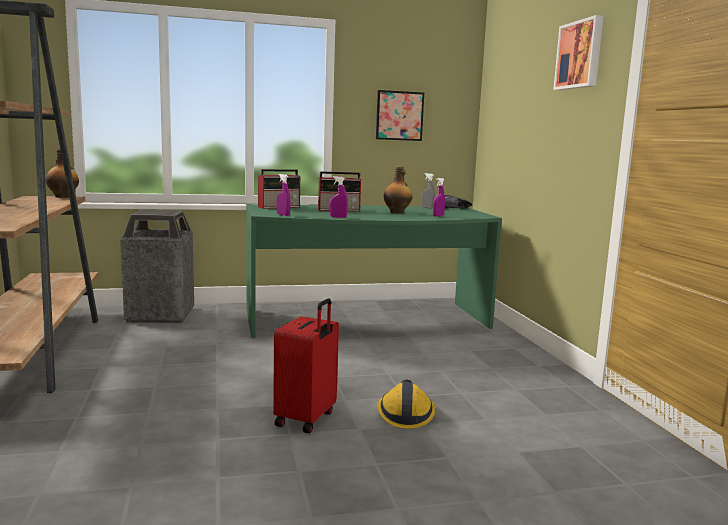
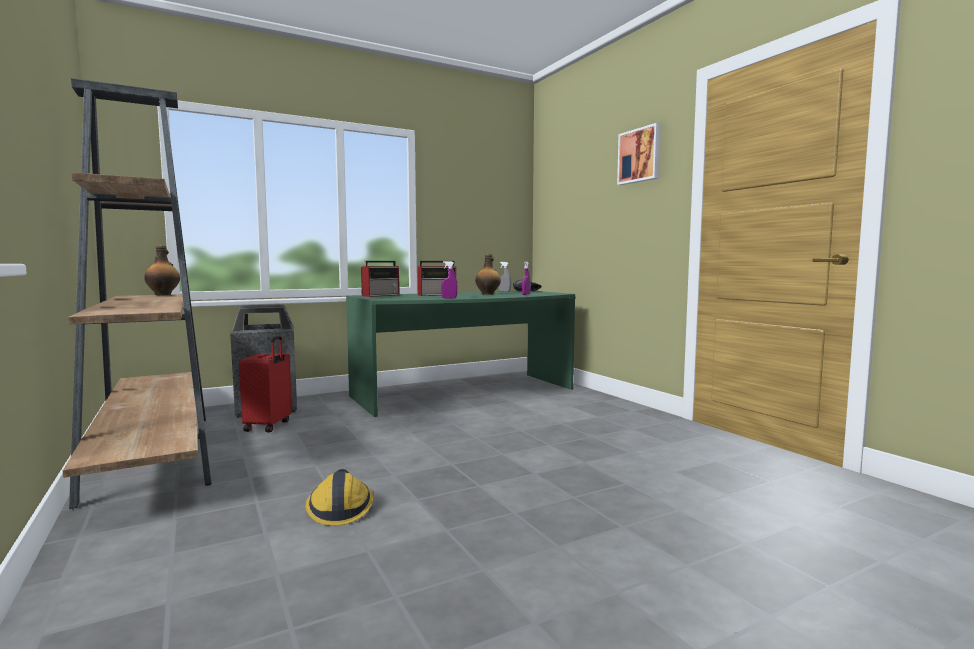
camera: 15 degrees left, 5 degrees down
red suitcase [273,298,339,433] -> red suitcase moved to [239,336,292,432]
purple spray bottle [277,174,290,216] -> none
picture [376,90,424,141] -> none
hard hat [378,380,436,429] -> hard hat moved to [306,469,374,526]

